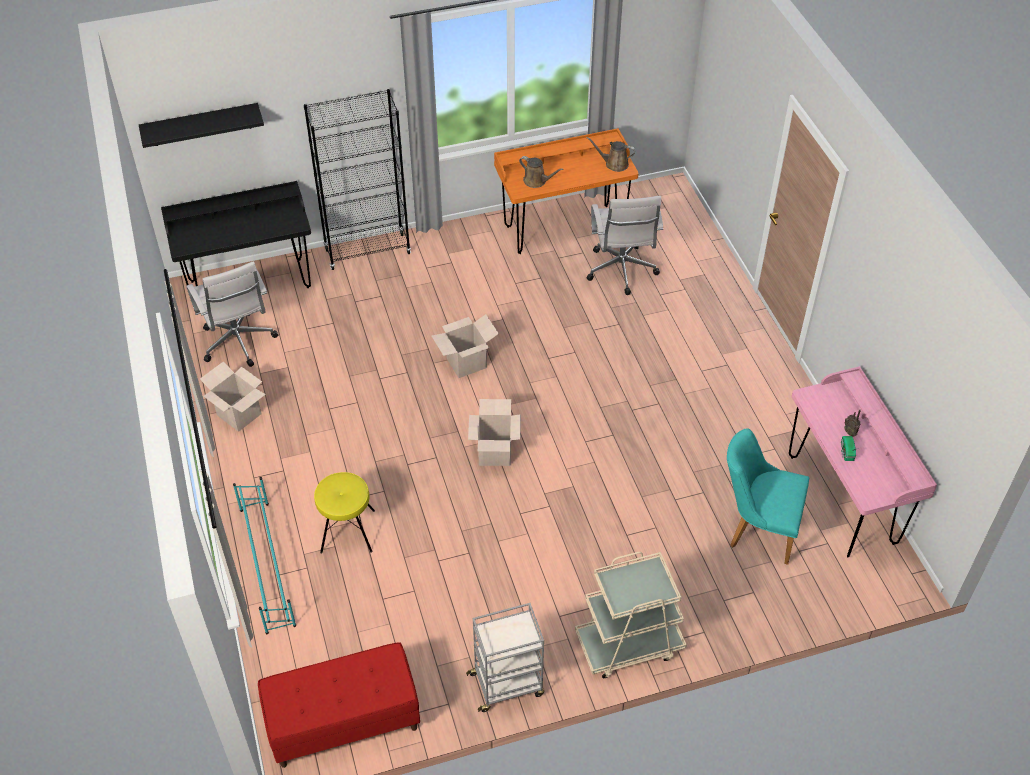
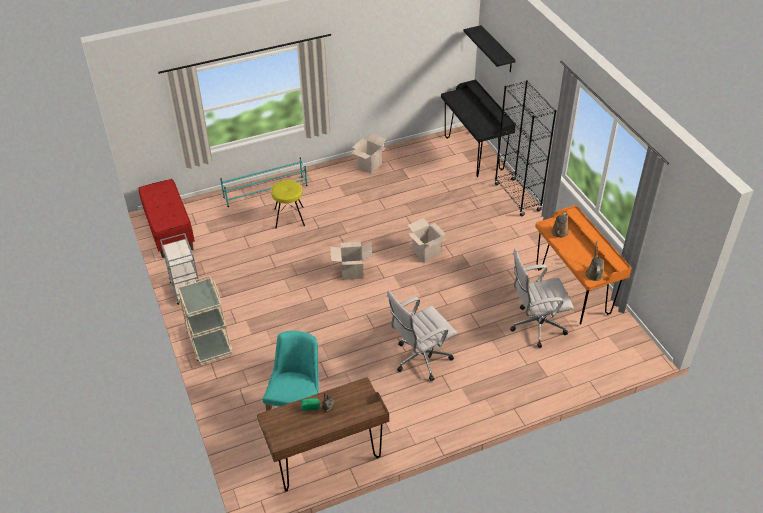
camera: 85 degrees right, 5 degrees down
white office chair [187,261,278,367] -> white office chair moved to [387,290,457,381]
pink desk [789,366,937,557] -> brown desk [257,378,389,491]

